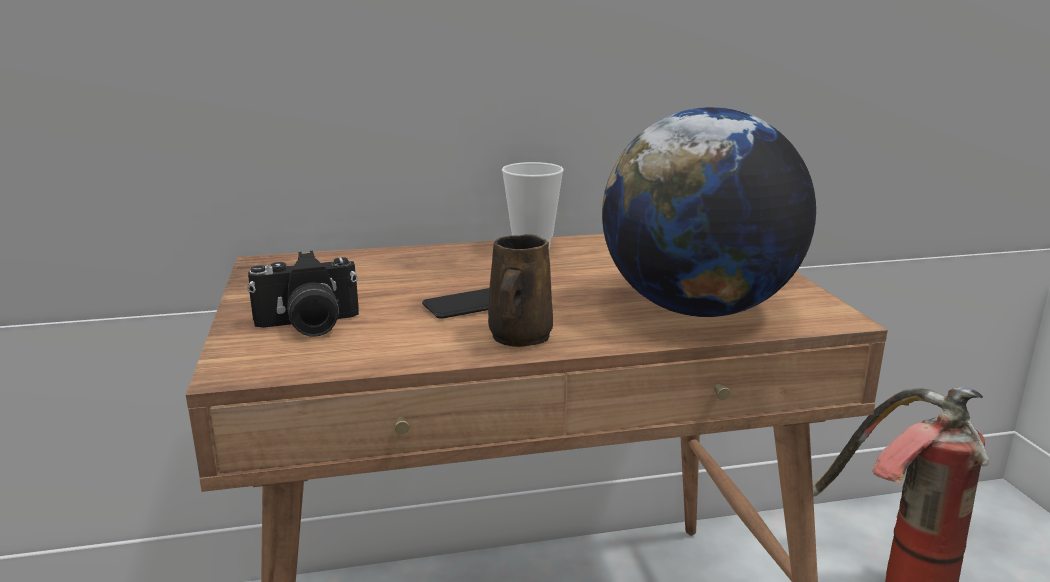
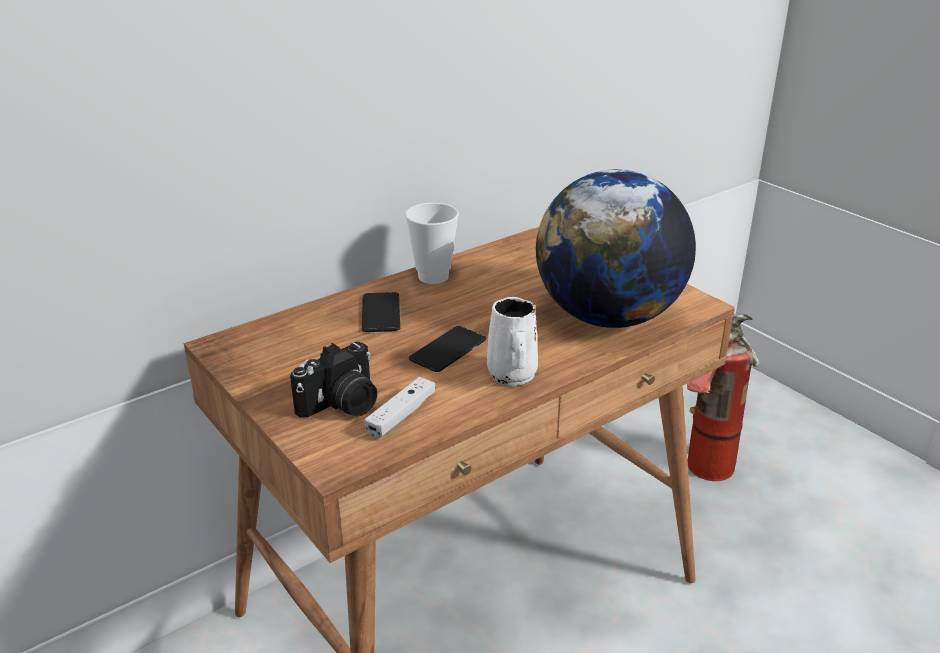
camera: 25 degrees left, 10 degrees up
brown mug [488,234,553,347] -> white mug [487,297,538,386]
none -> phone [362,292,400,332]
none -> white game controller [364,377,436,439]

